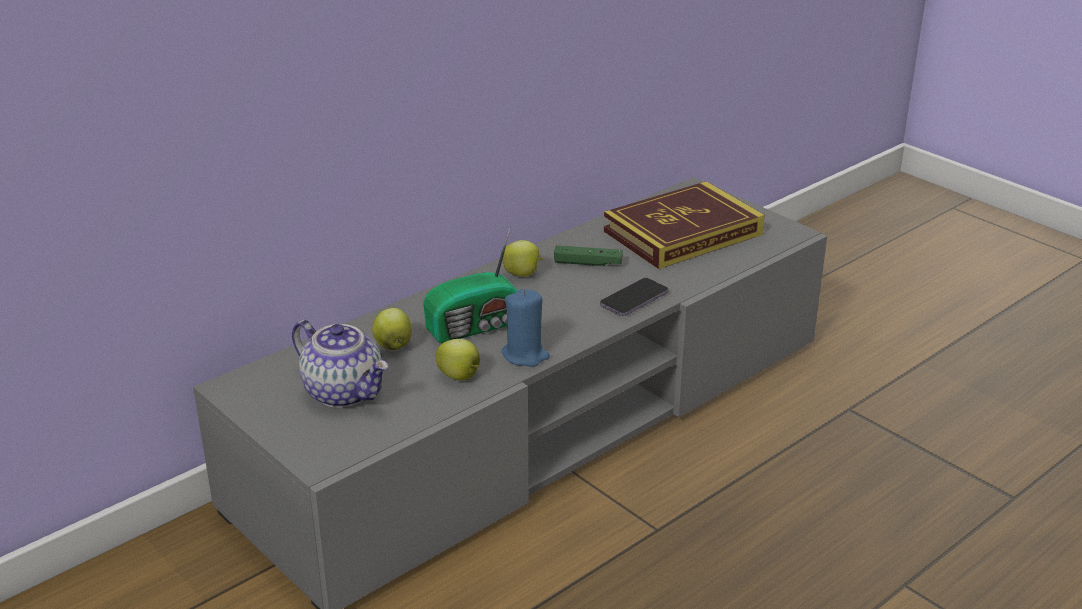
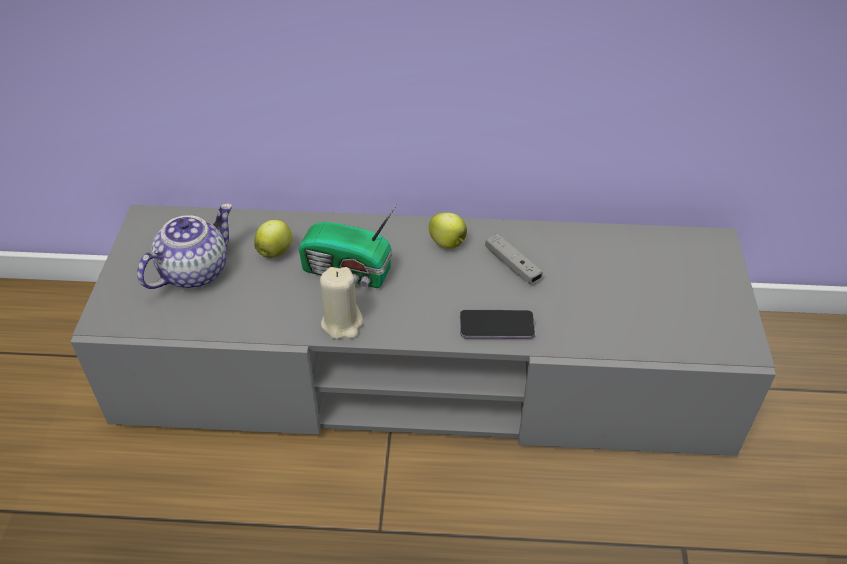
camera: 45 degrees right, 15 degrees up
teapot [292,320,388,408] -> teapot turned 135 degrees counterclockwise [137,203,233,289]
apple [435,339,480,380] -> none
blue candle [502,289,550,367] -> beige candle [320,267,363,339]
green game controller [554,245,623,266] -> grey game controller [486,234,543,284]
book [604,181,765,269] -> none

